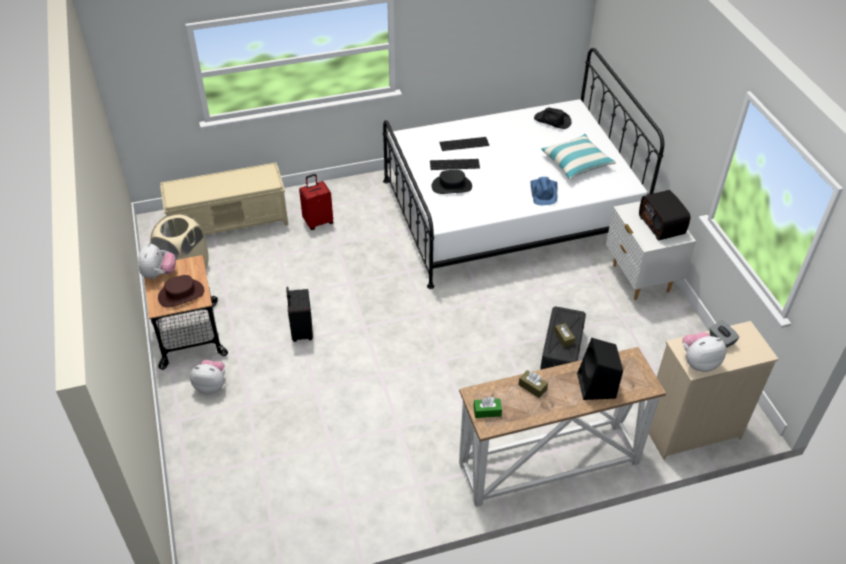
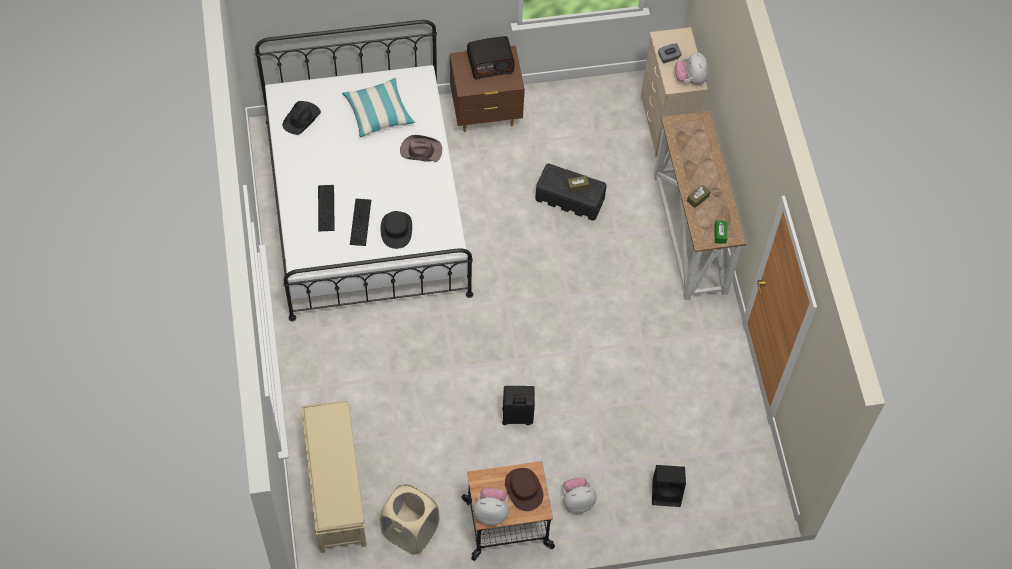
camera: 85 degrees left, 15 degrees up
plush toy [190,360,225,394] -> plush toy turned 60 degrees clockwise [563,477,597,513]
red suitcase [299,174,334,230] -> none
blue hat [531,177,557,205] -> brown hat [400,135,442,163]
black speaker [577,338,623,400] -> black speaker moved to [652,465,686,507]
white nightstand [606,201,696,300] -> brown nightstand [450,46,525,132]

